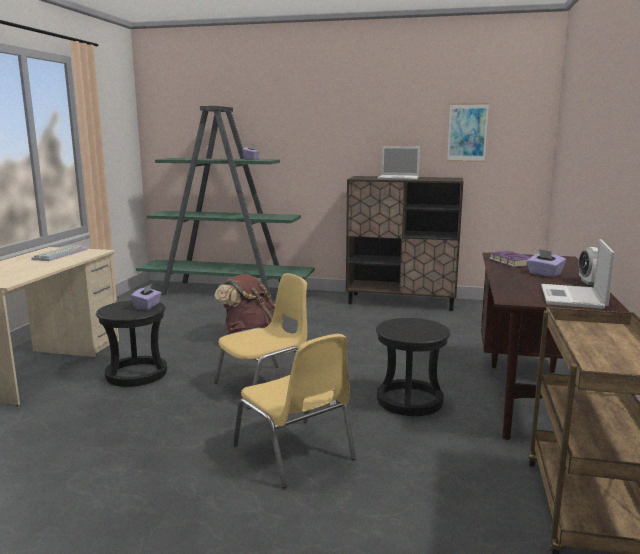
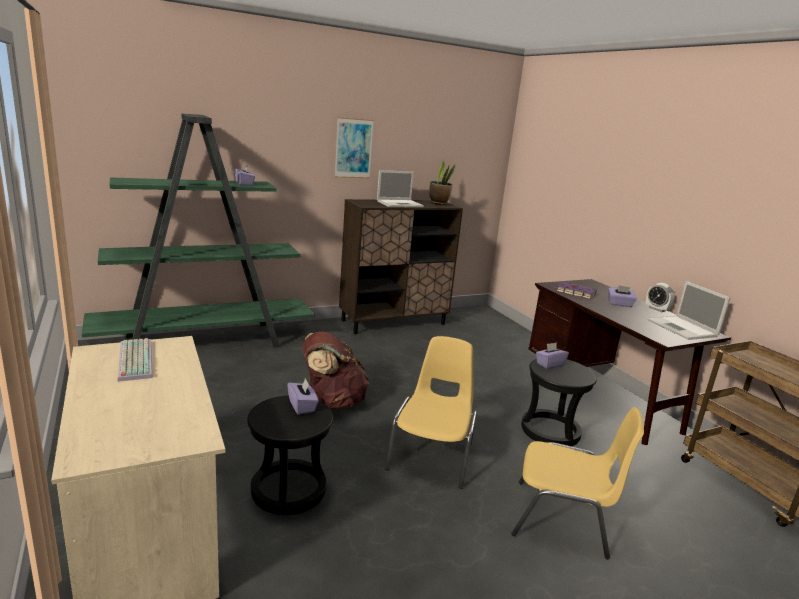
camera: 40 degrees left, 5 degrees up
picture [447,103,489,162] -> picture moved to [335,117,374,178]
none -> potted plant [429,160,456,205]
none -> purple tissue box [536,342,569,369]

